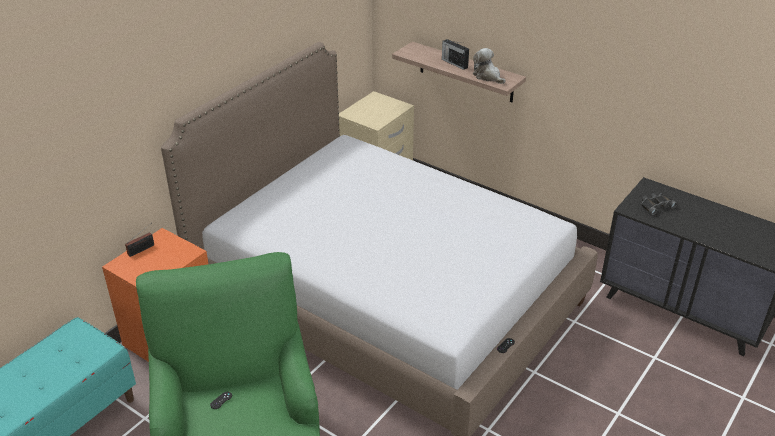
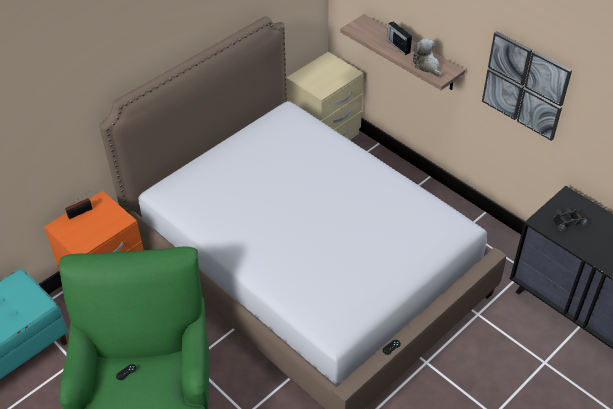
camera: 10 degrees right, 10 degrees up
none -> picture [482,31,572,141]

